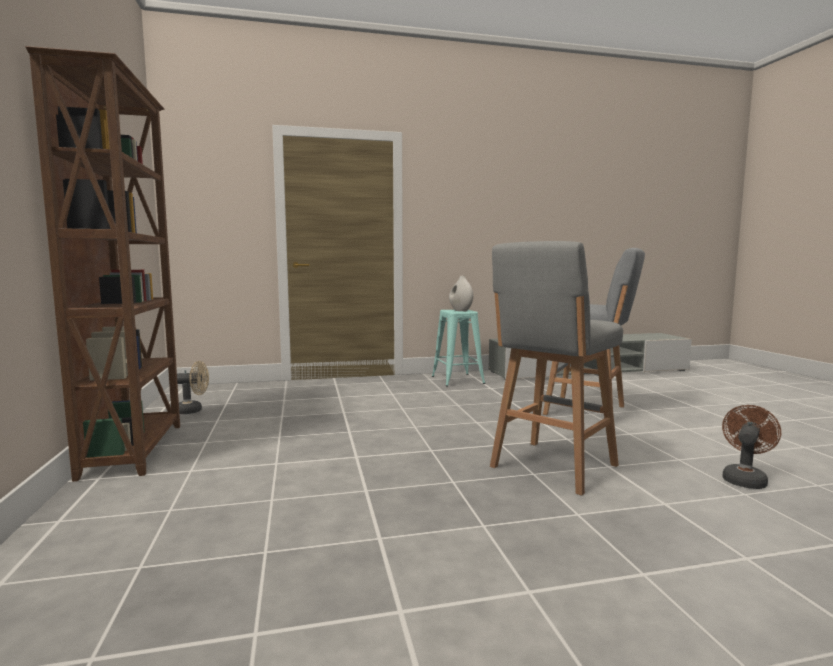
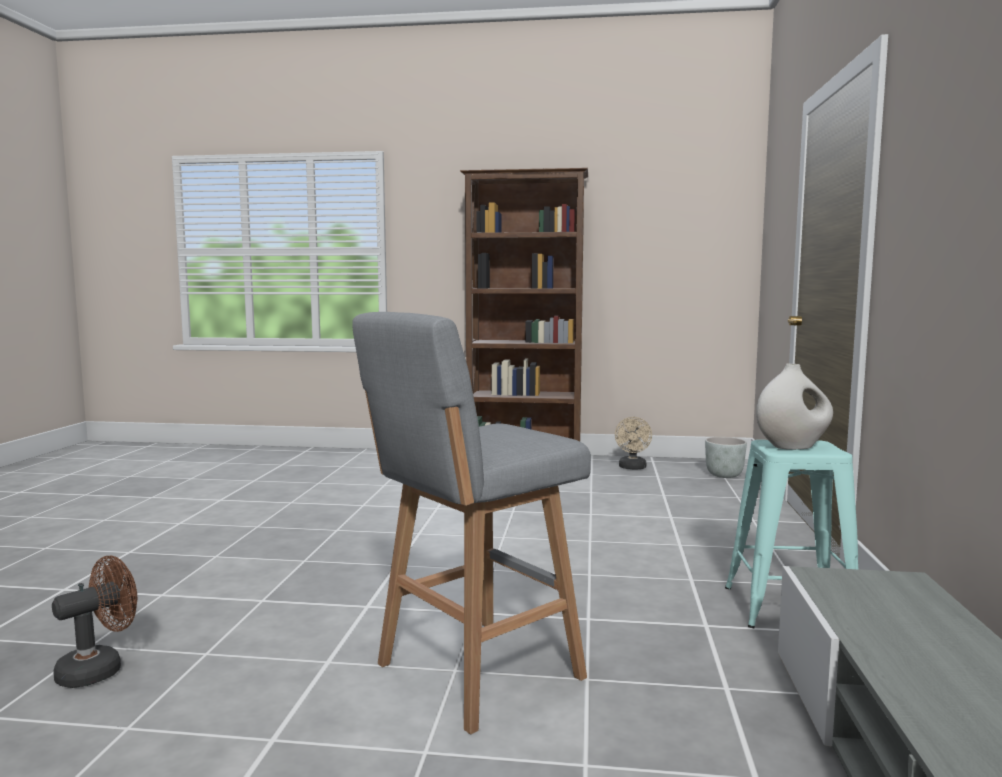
camera: 110 degrees right, 0 degrees up
grey stool [490,241,623,496] -> none
brown fan [722,405,781,489] -> brown fan turned 105 degrees counterclockwise [52,556,137,688]
none -> grey planter [705,437,747,478]

